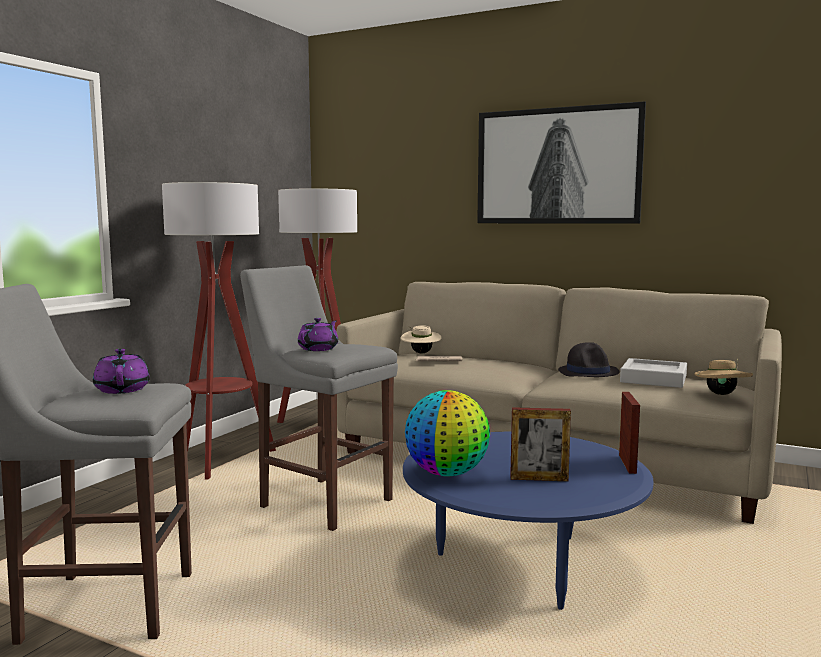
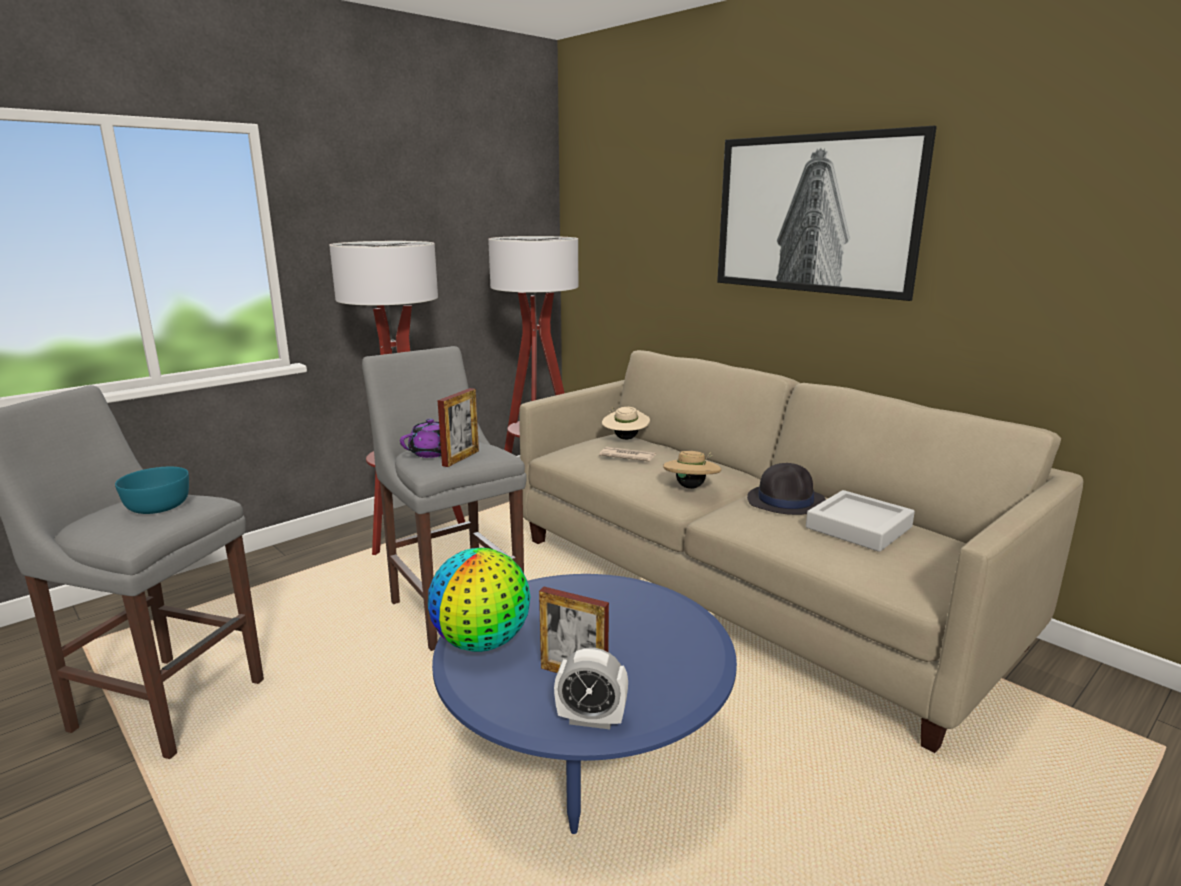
camera: 20 degrees right, 10 degrees up
purple teapot [93,349,150,394] -> turquoise bowl [115,467,189,514]
picture frame [619,392,640,474] -> picture frame moved to [438,388,479,467]
beige hat [694,358,753,395] -> beige hat moved to [663,451,721,489]
none -> alarm clock [554,648,628,729]

